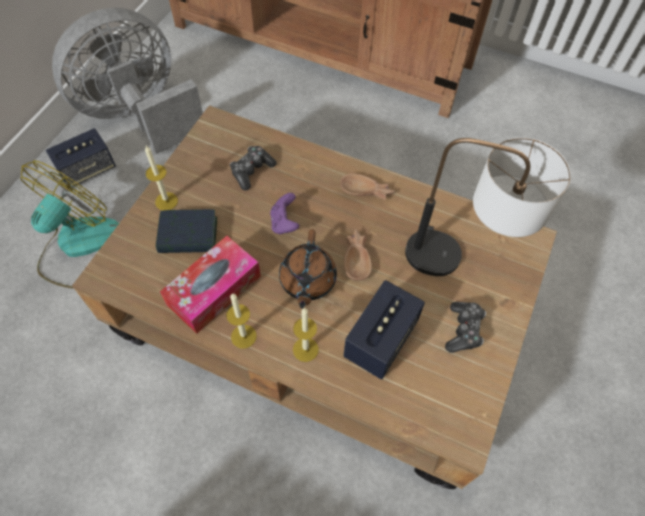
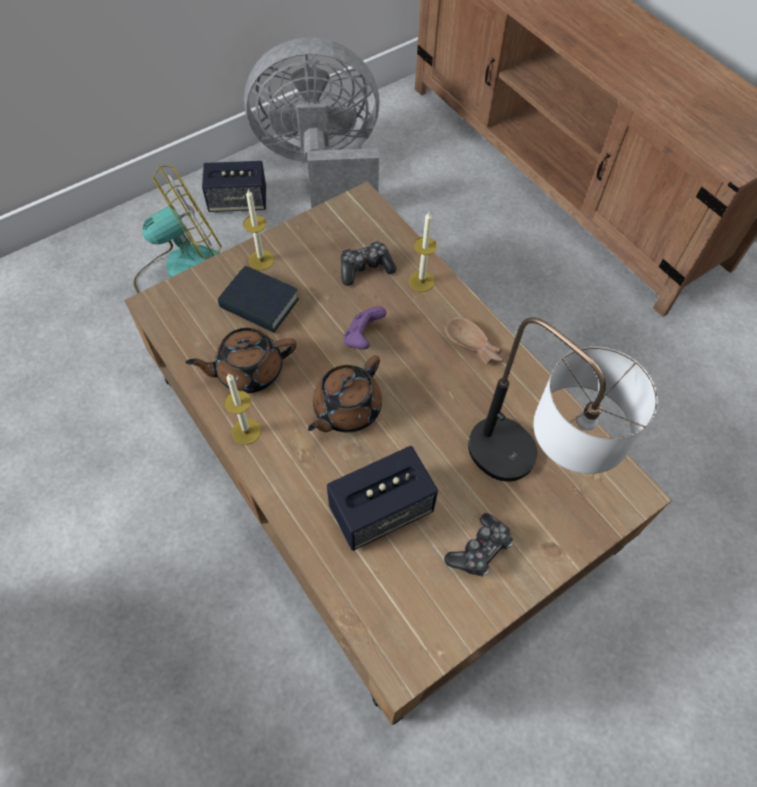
camera: 30 degrees right, 0 degrees up
tissue box [160,236,261,334] -> brown teapot [186,328,296,393]
candle [293,308,319,362] -> candle moved to [409,212,437,292]
brown bowl [344,229,372,280] -> none

